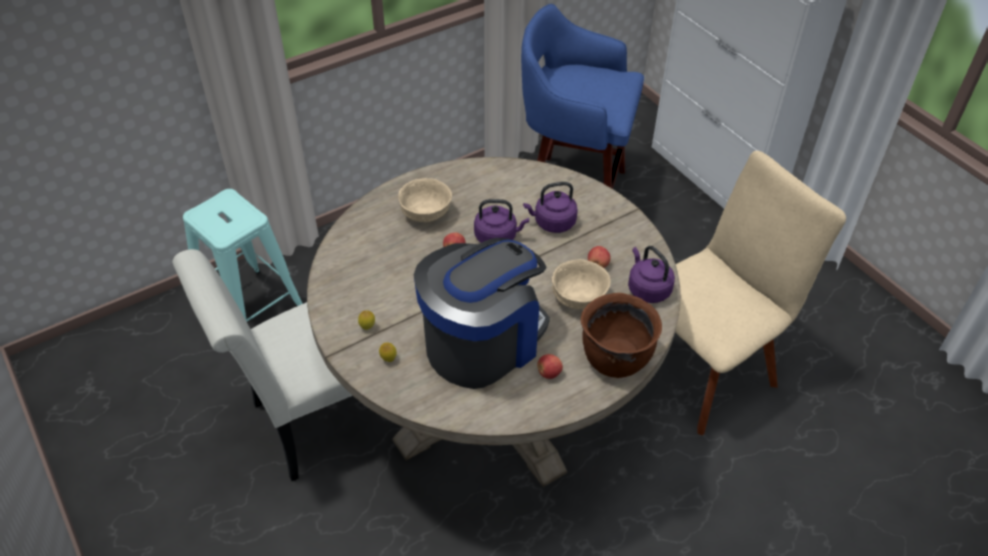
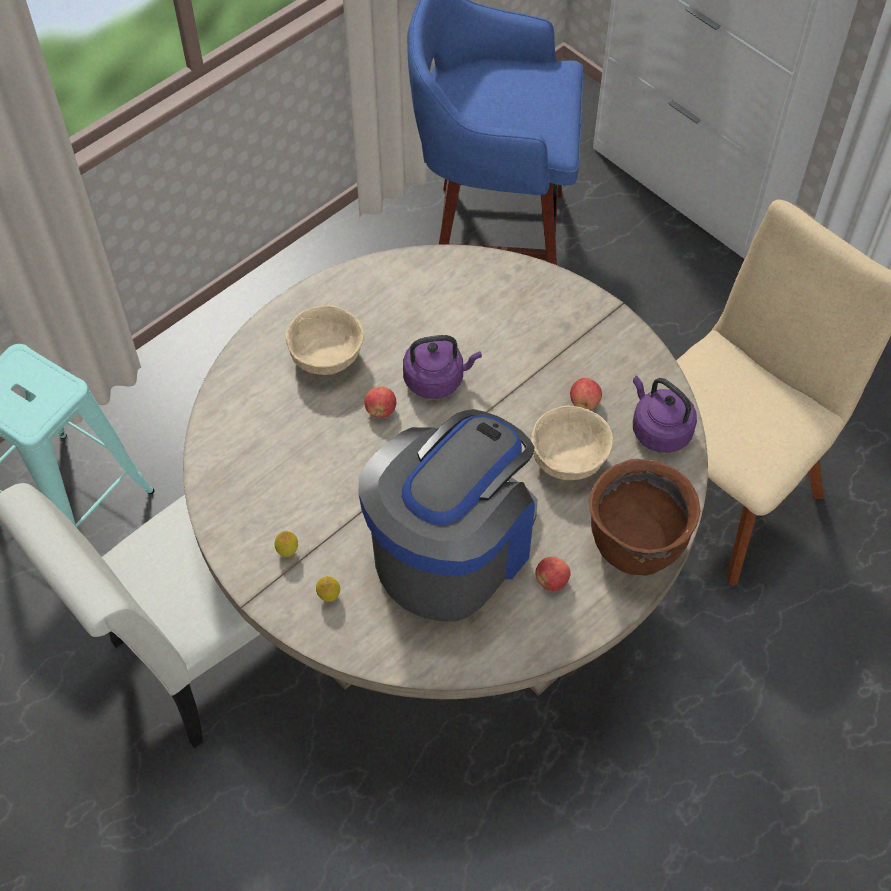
camera: 10 degrees left, 10 degrees up
purple kettle [523,182,578,233] -> none

